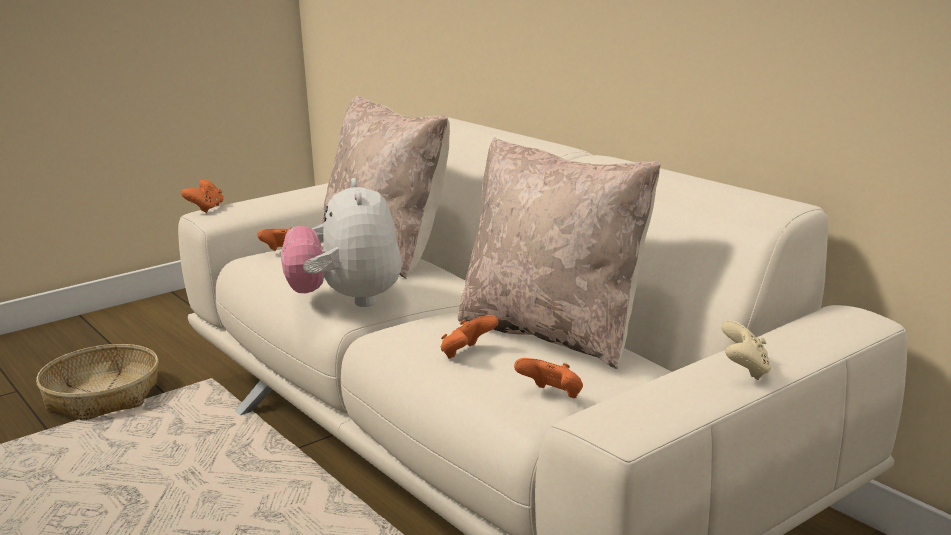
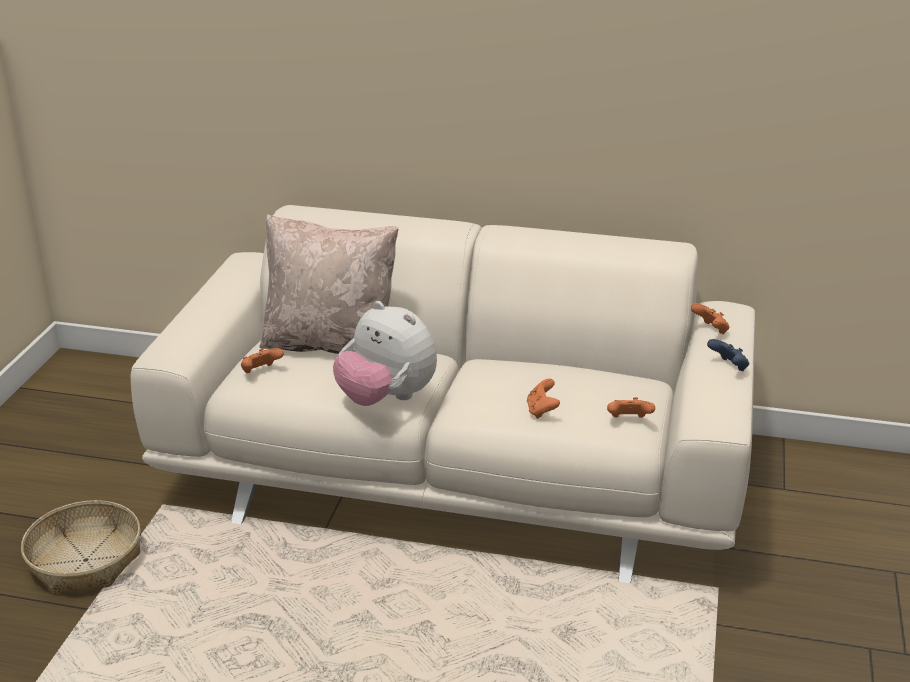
camera: 40 degrees left, 10 degrees up
orange game controller [181,179,224,213] -> orange game controller moved to [691,303,730,334]
beige pillow [458,138,661,369] -> none
beige game controller [721,320,771,380] -> blue game controller [707,339,749,371]

